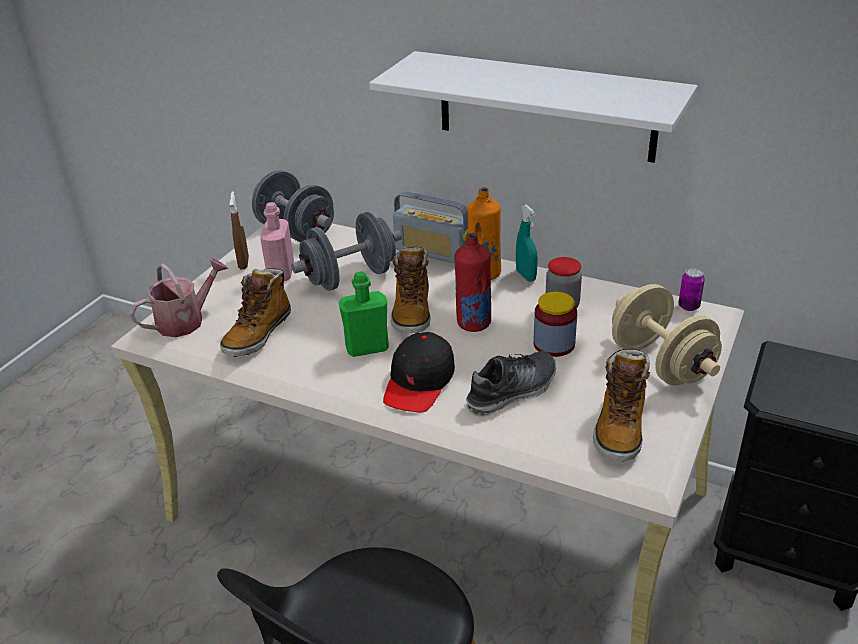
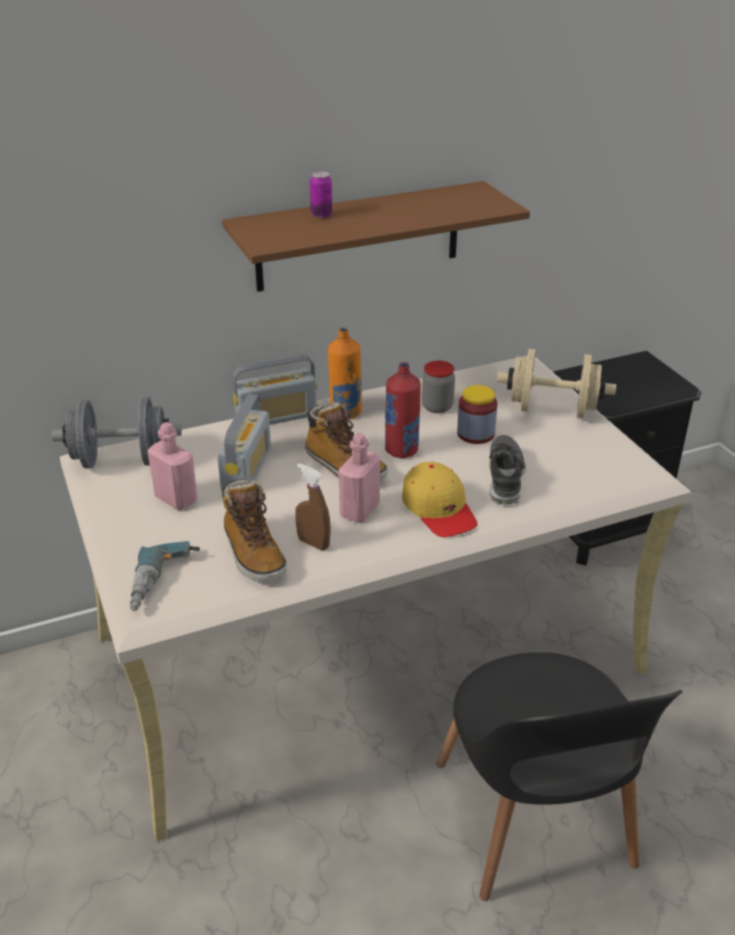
camera: 50 degrees left, 0 degrees up
watering can [130,258,229,337] -> power drill [130,541,200,611]
brown spray bottle [229,191,249,269] -> brown spray bottle moved to [295,463,331,550]
grey dumbbell [291,212,402,291] -> radio [217,394,271,491]
green bottle [339,271,389,357] -> pink bottle [338,433,380,523]
white shelf [369,51,698,163] -> brown shelf [222,181,530,292]
black cap [383,332,455,412] -> yellow cap [402,462,478,537]
turquoise spray bottle [516,204,538,282] -> none
boot [593,349,650,462] -> none
can [678,268,705,311] -> can moved to [310,171,332,218]

